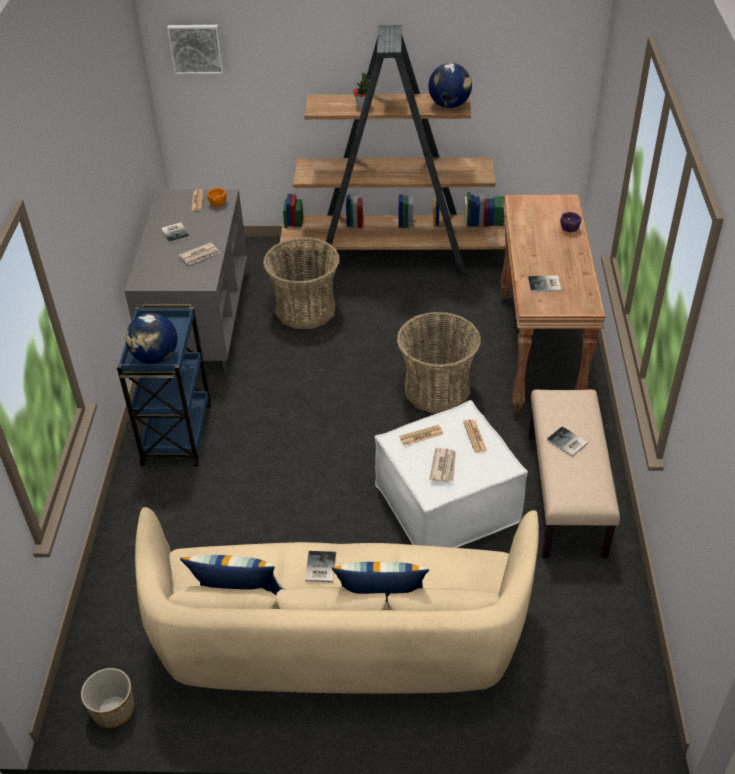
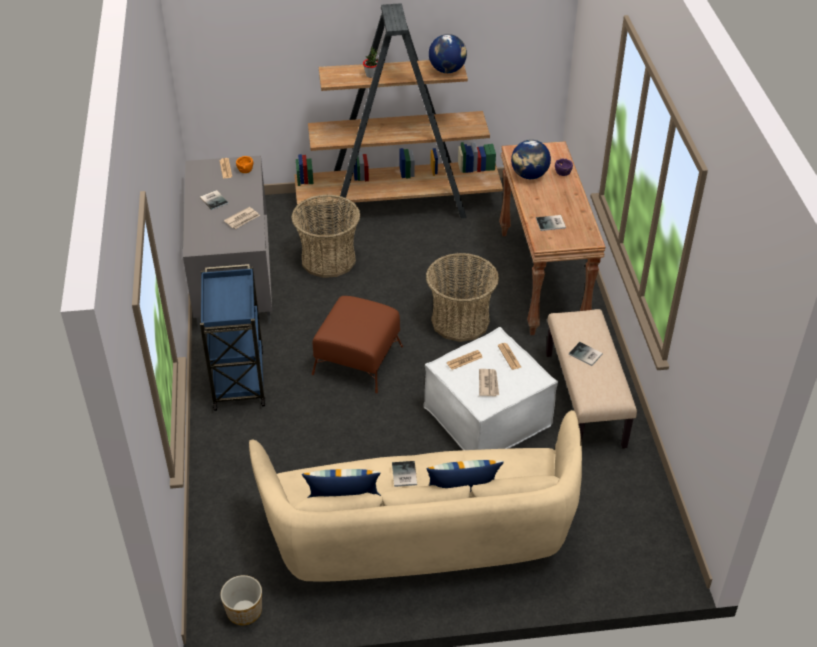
camera: 10 degrees left, 0 degrees up
globe [126,313,178,364] -> globe moved to [511,140,551,179]
picture [167,25,224,75] -> none
none -> brown ottoman [312,296,403,393]

